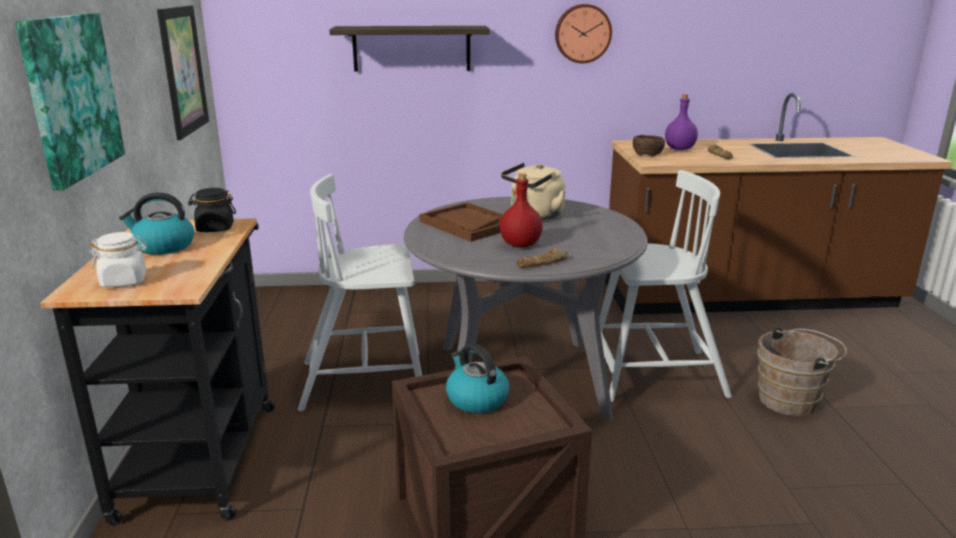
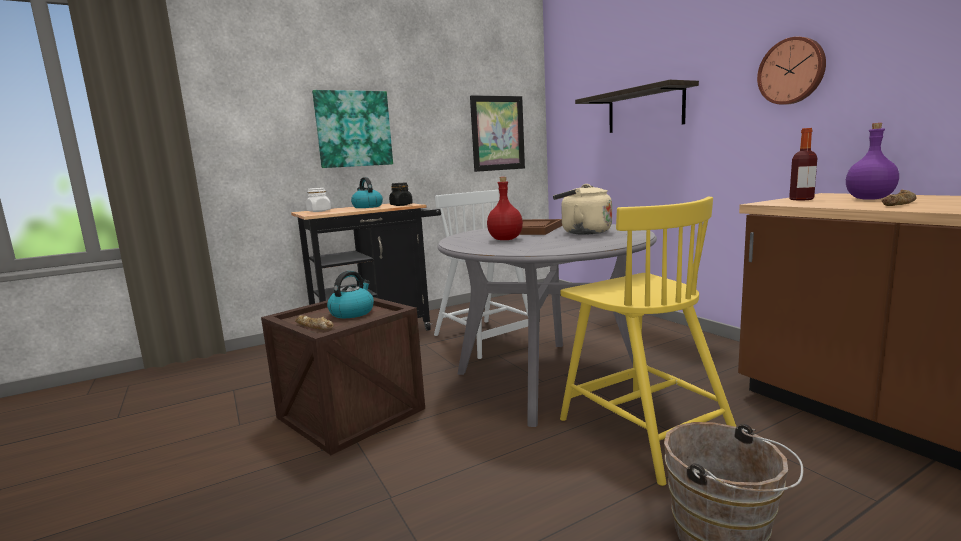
camera: 65 degrees right, 10 degrees down
bread [516,248,568,268] -> bread moved to [295,315,334,330]
white chair [599,170,732,402] -> yellow chair [560,197,736,486]
brown bowl [633,135,665,156] -> bottle [789,128,817,200]

